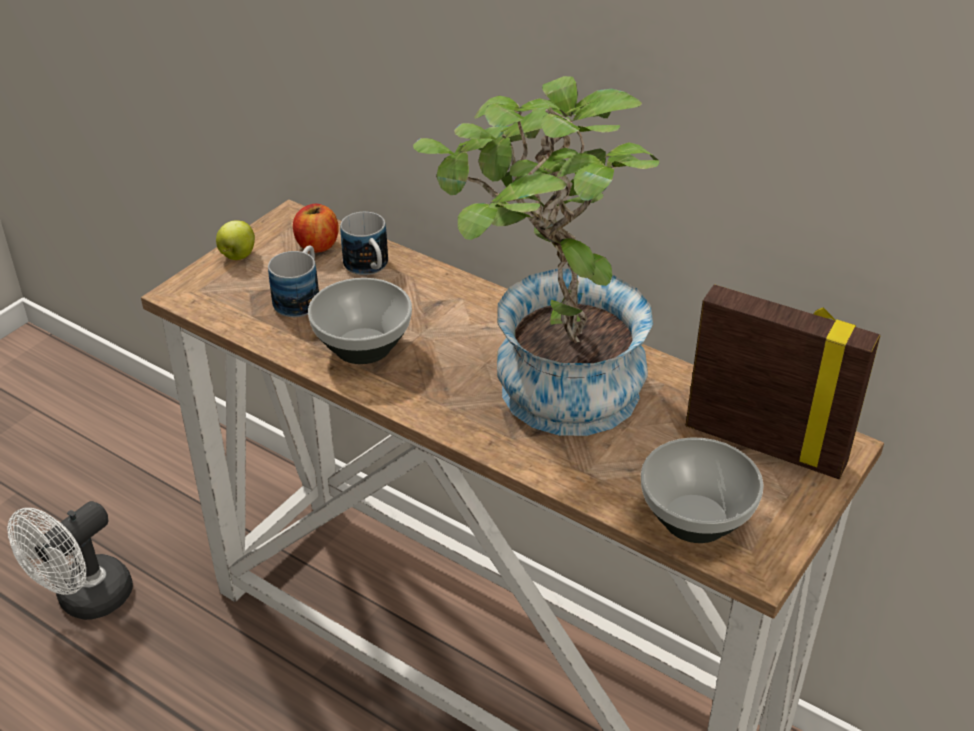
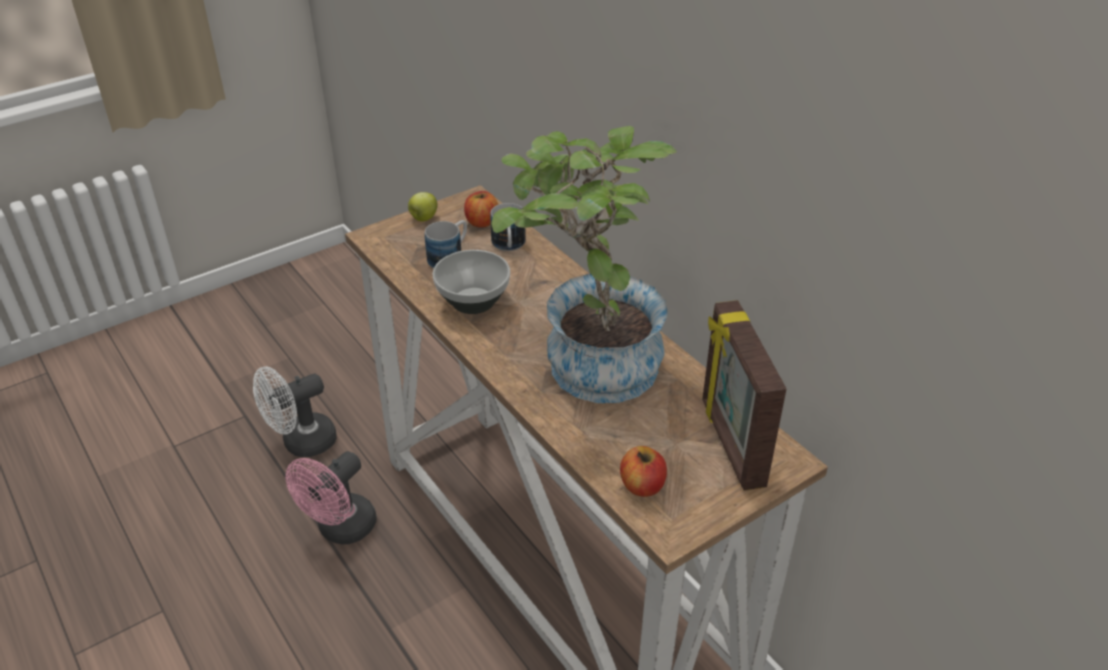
camera: 20 degrees right, 0 degrees up
bowl [641,437,764,543] -> apple [620,446,667,497]
picture frame [686,284,880,479] -> picture frame turned 150 degrees counterclockwise [702,300,786,491]
none -> pink fan [285,451,377,545]

